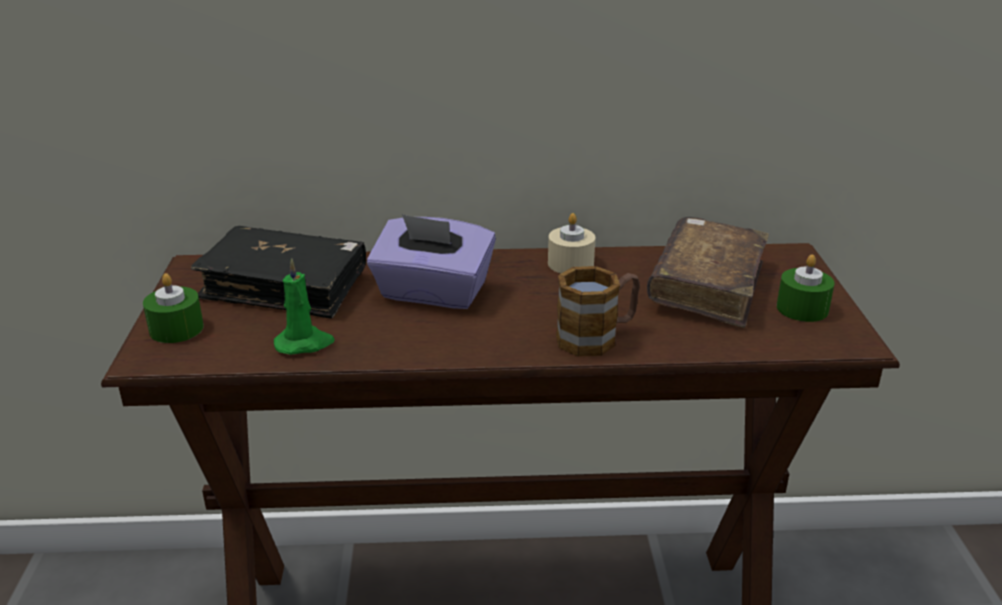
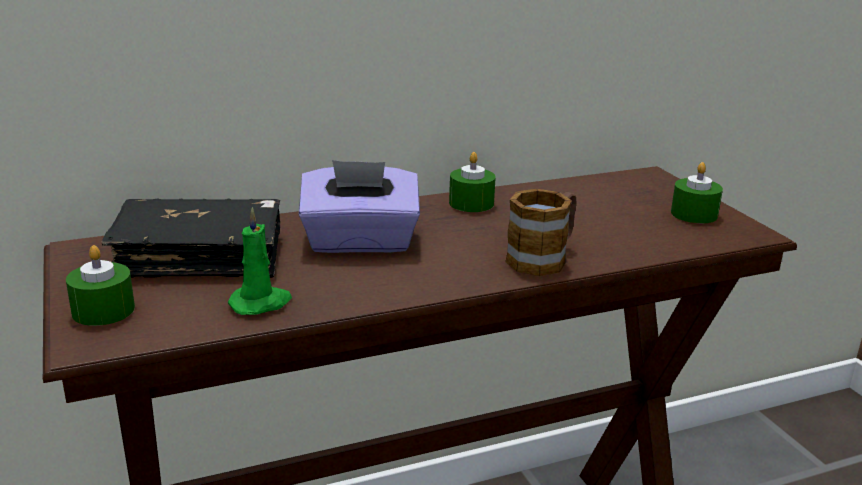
camera: 20 degrees left, 5 degrees down
beige candle [548,213,595,273] -> green candle [449,152,496,212]
brown book [647,217,769,328] -> none

